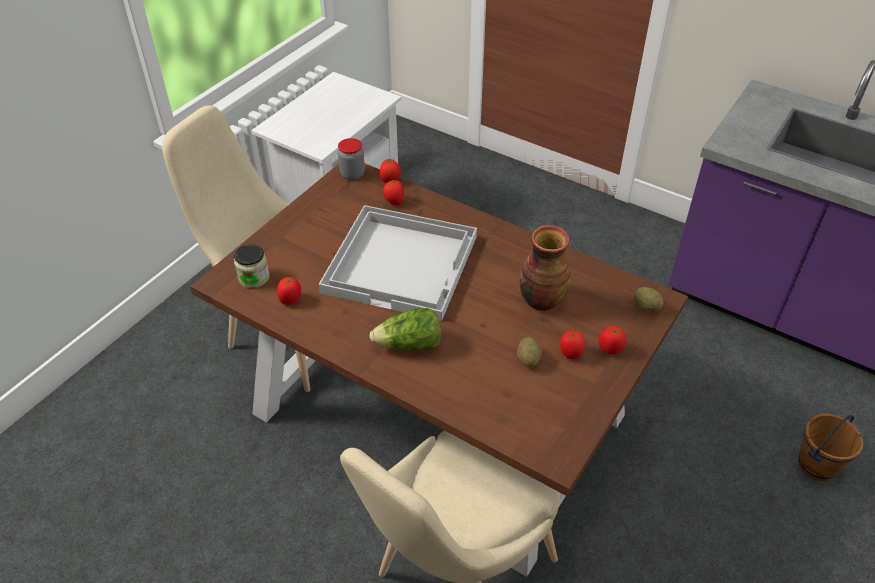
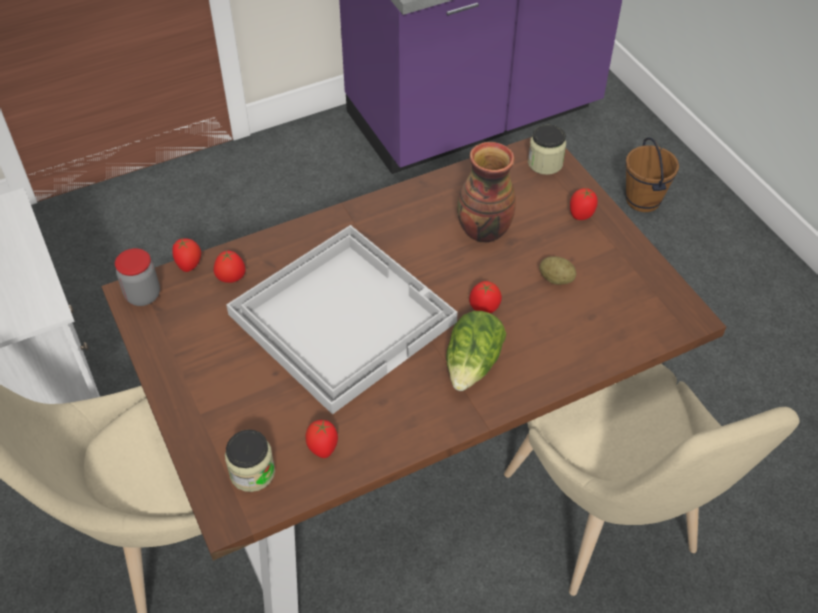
camera: 60 degrees left, 5 degrees up
tomato [560,330,585,360] -> tomato moved to [469,281,502,313]
potato [633,287,663,311] -> jar [528,125,566,175]

